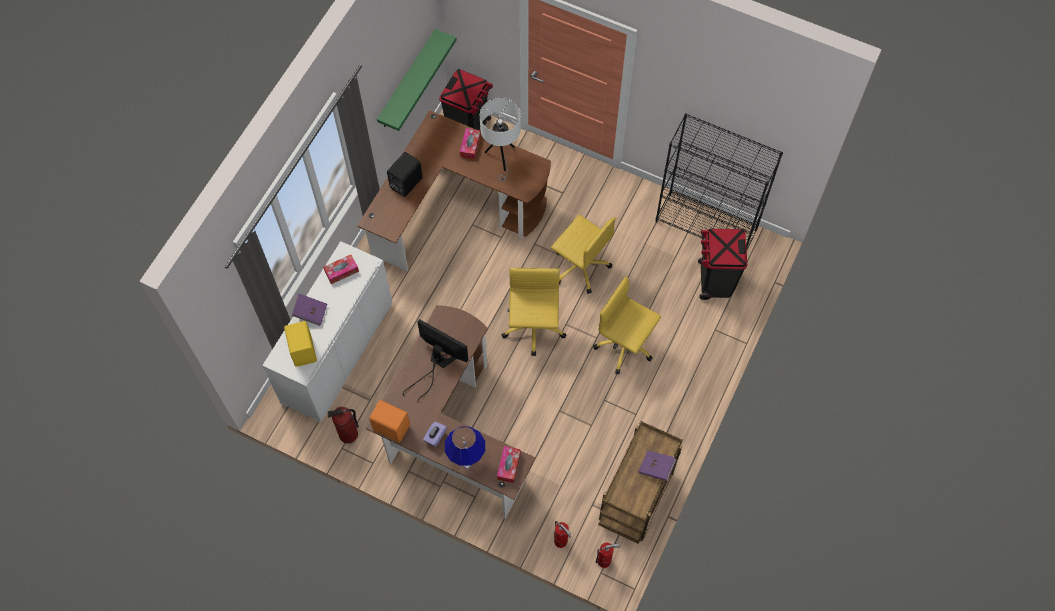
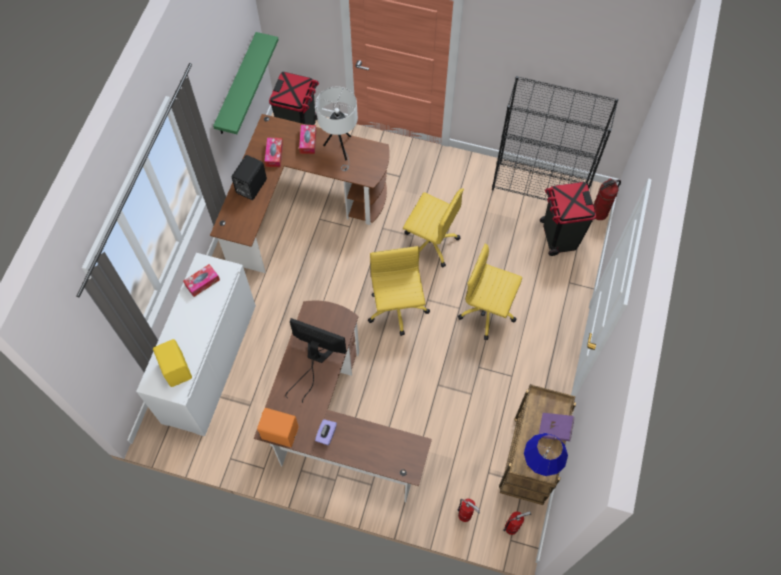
camera: 10 degrees left, 0 degrees up
purple book [292,294,327,326] -> none
fire extinguisher [327,406,359,443] -> fire extinguisher moved to [593,178,621,220]
blue table lamp [445,427,485,469] -> blue table lamp moved to [524,433,568,476]
tissue box [497,446,521,483] -> tissue box moved to [264,138,283,167]

